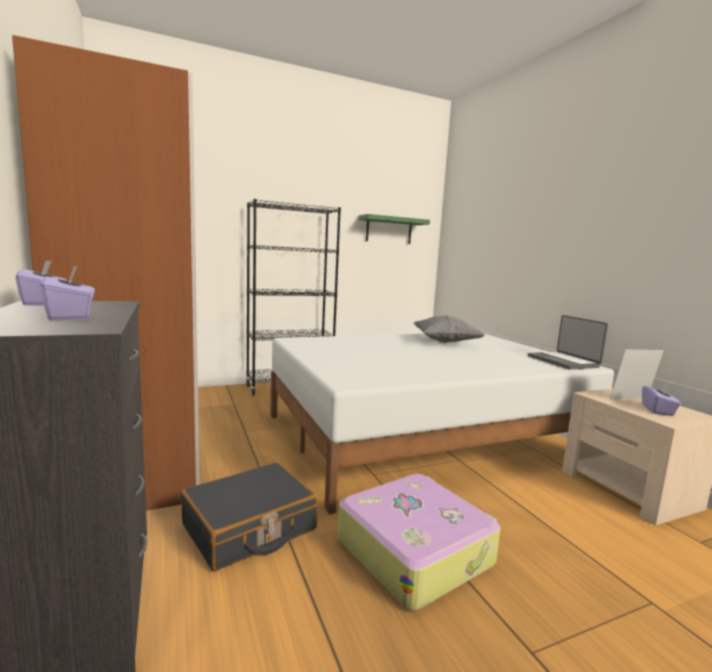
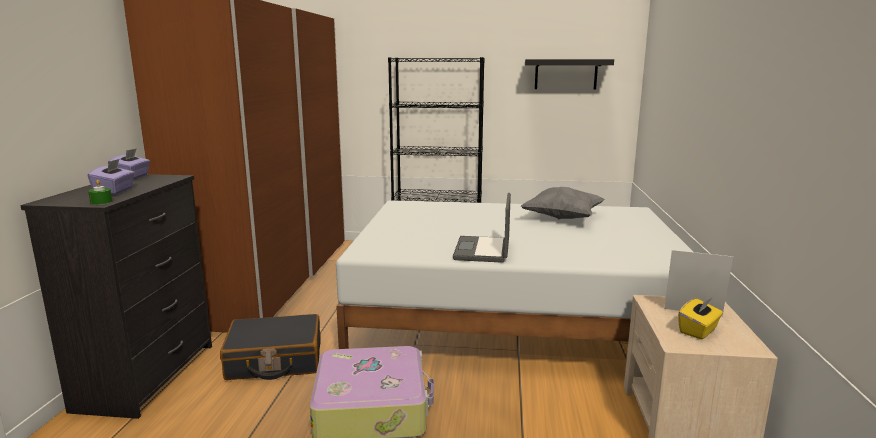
camera: 30 degrees right, 5 degrees up
green shelf [359,214,430,244] -> black shelf [525,59,614,90]
laptop [528,315,608,370] -> laptop moved to [453,193,511,263]
purple tissue box [642,383,681,416] -> yellow tissue box [678,298,723,340]
none -> green candle [88,180,112,205]

